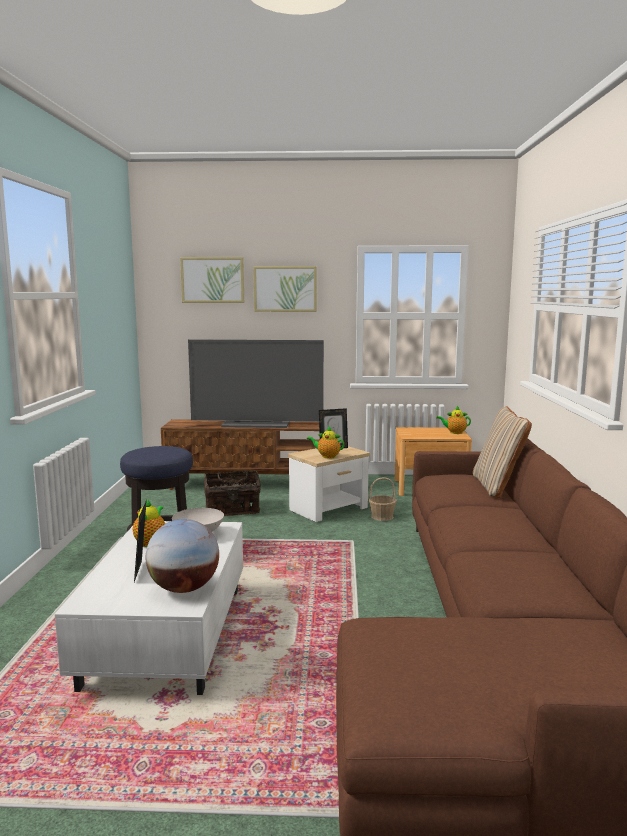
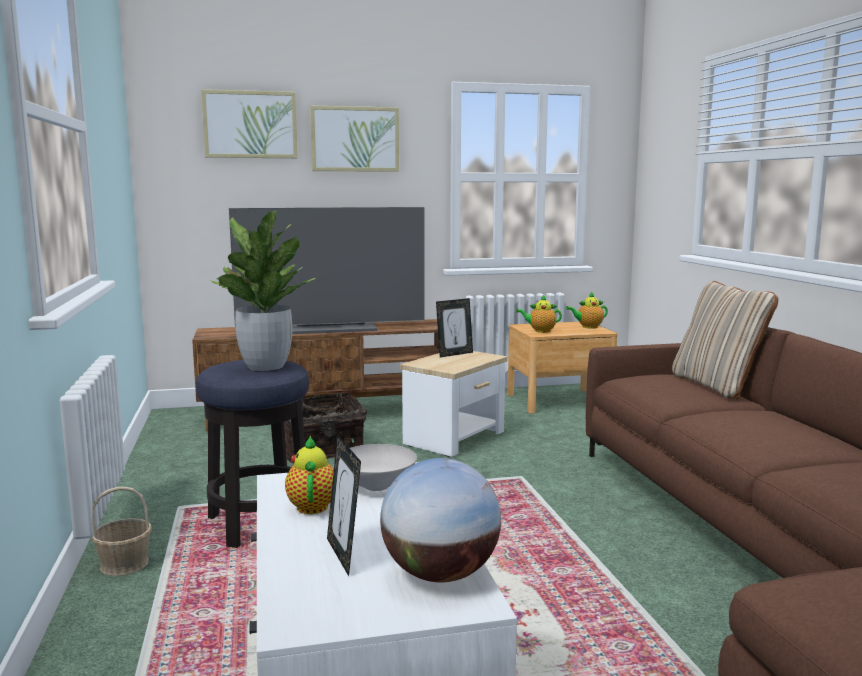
camera: 15 degrees left, 0 degrees up
teapot [307,426,345,458] -> teapot moved to [516,295,562,333]
basket [369,477,397,521] -> basket moved to [91,487,152,576]
none -> potted plant [210,211,316,371]

